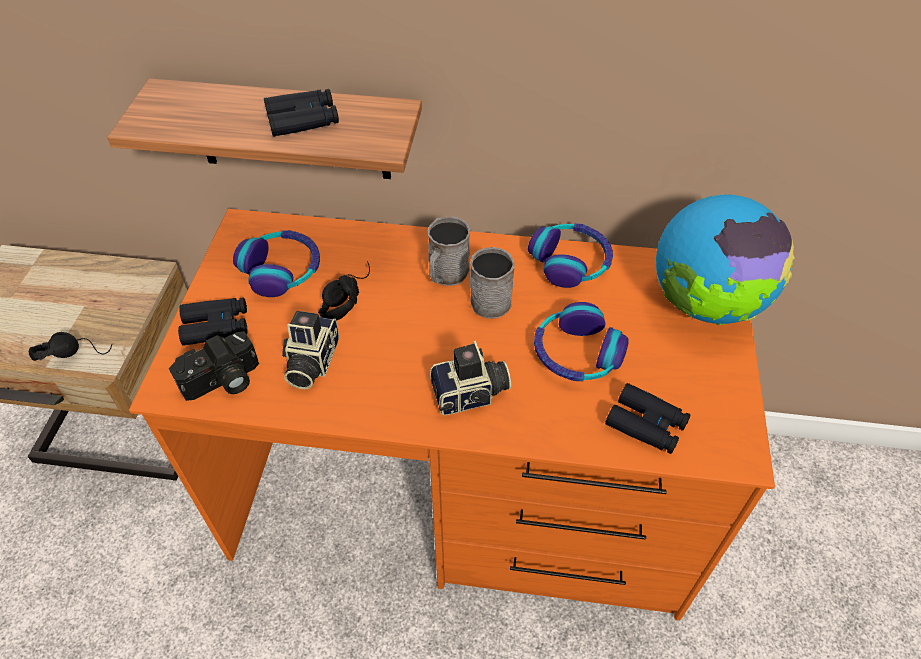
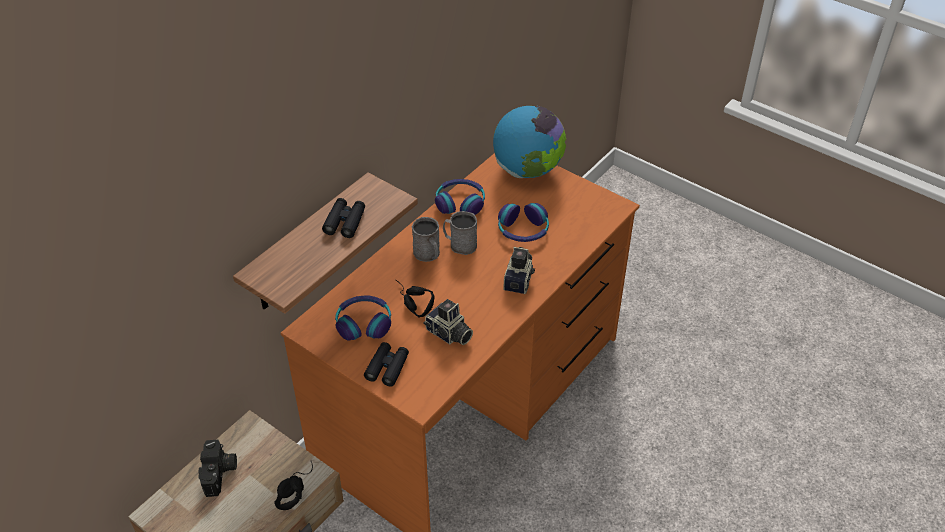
camera: 60 degrees left, 5 degrees down
camera [169,331,259,401] -> camera moved to [198,440,237,497]
black binoculars [605,383,690,454] -> none

